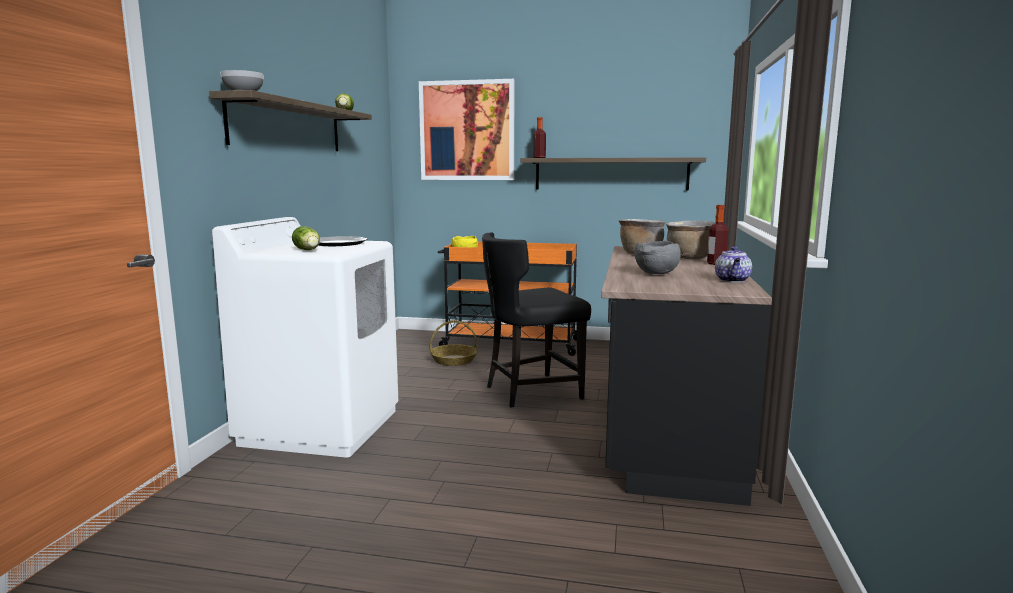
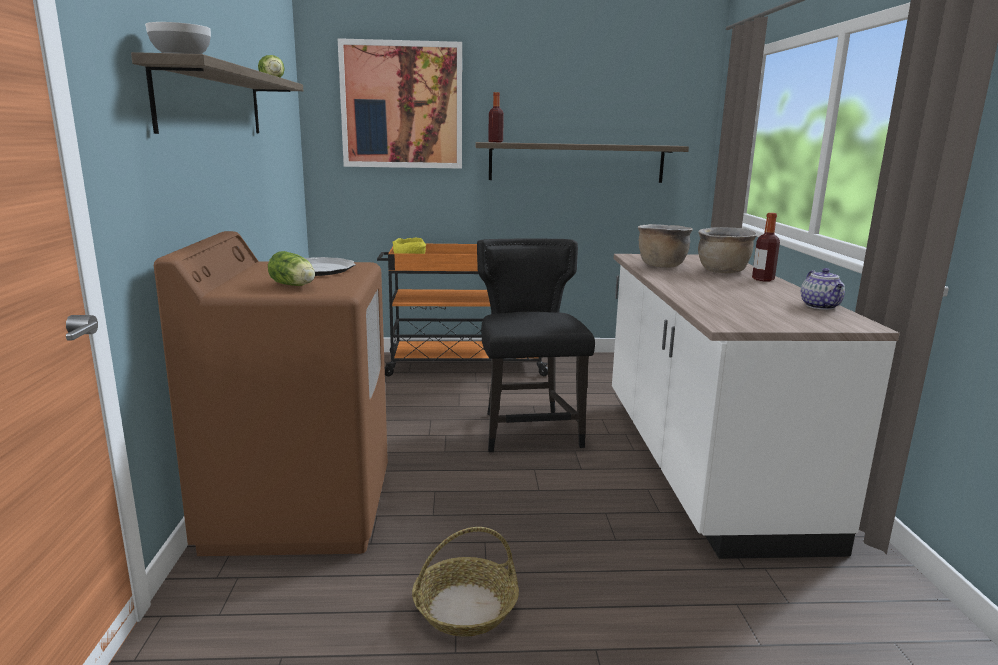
camera: 15 degrees left, 5 degrees up
white washing machine [212,217,399,457] -> brown washing machine [154,231,388,556]
basket [429,320,478,366] -> basket moved to [412,527,519,637]
black chair [482,232,591,408] -> black chair turned 120 degrees clockwise [477,239,595,452]
black counter [601,246,772,506] -> white counter [612,254,899,559]
grey bowl [634,241,681,274] -> none

